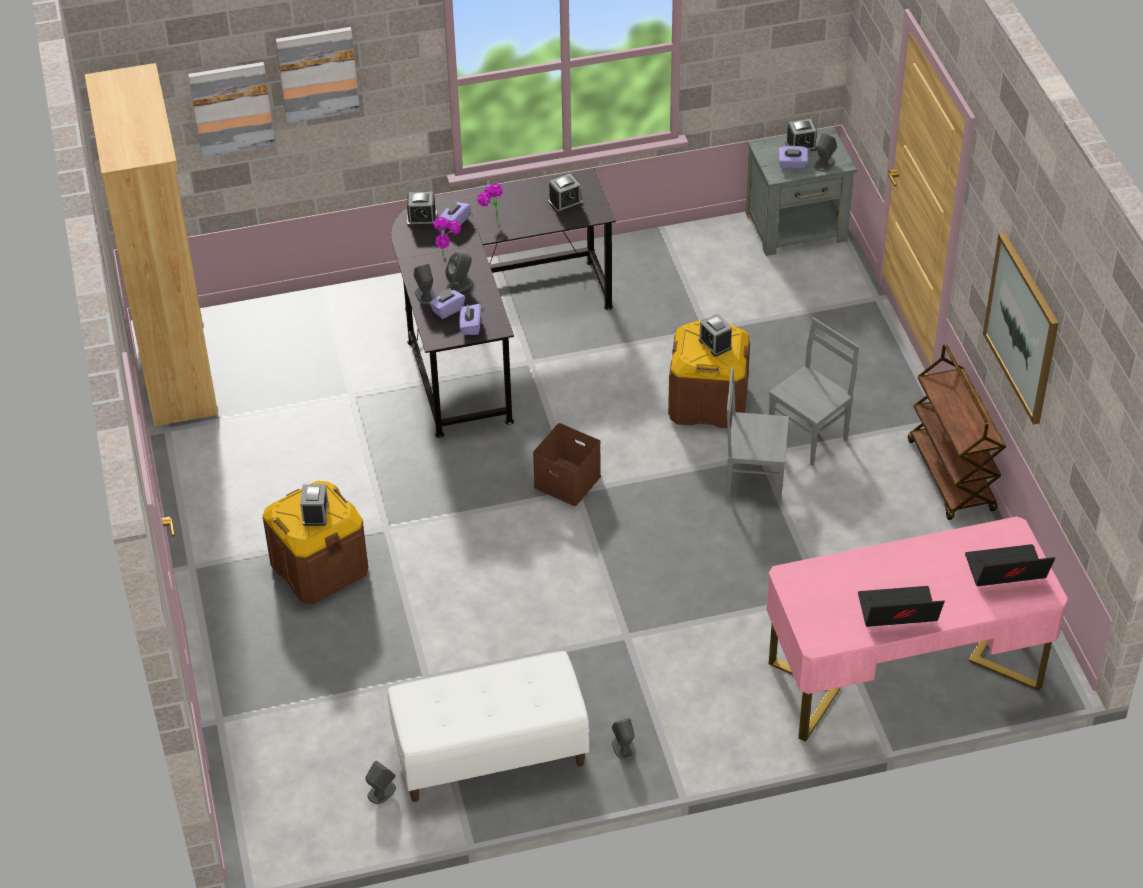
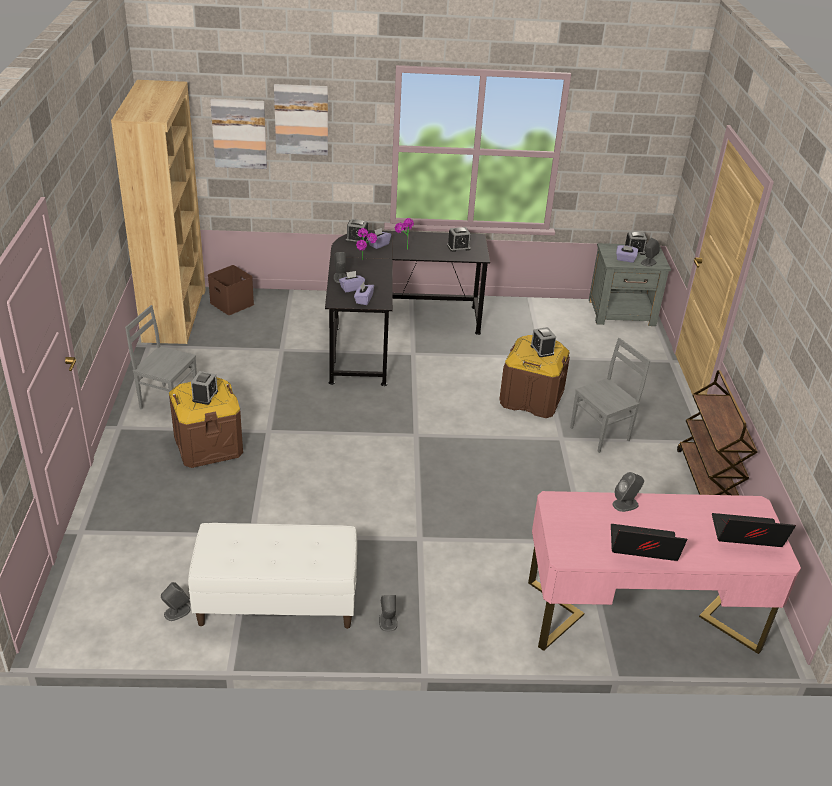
camera: 10 degrees right, 10 degrees down
grey speaker [445,252,473,292] -> grey speaker moved to [612,472,644,512]
brown storage box [533,423,601,506] -> brown storage box moved to [208,265,254,315]
grey chair [727,367,789,505] -> grey chair moved to [125,305,197,409]
picture [983,233,1059,425] -> none

